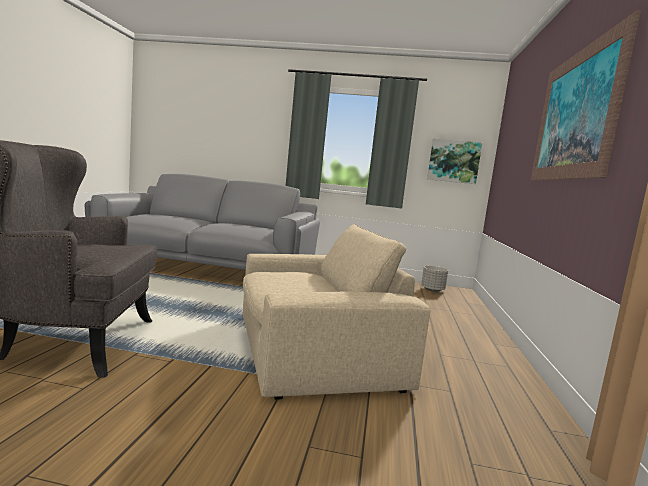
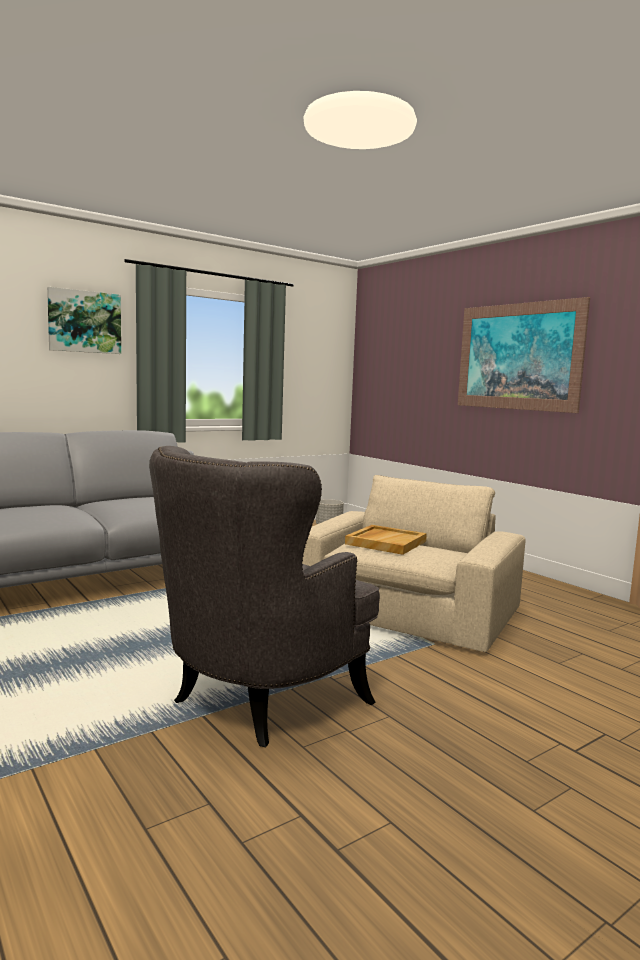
camera: 45 degrees left, 0 degrees up
picture [427,138,482,184] -> picture moved to [47,287,121,354]
none -> beige tray [345,525,427,555]

